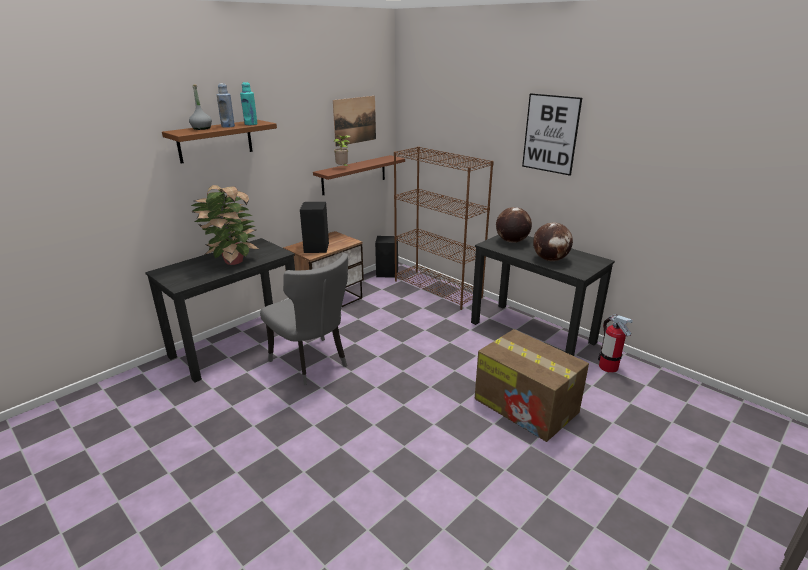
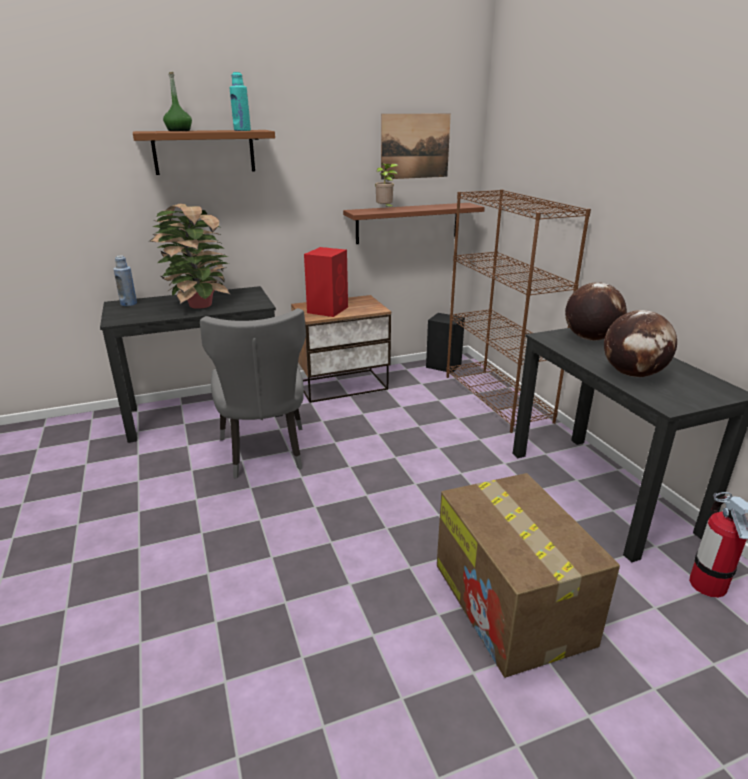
camera: 25 degrees right, 0 degrees up
grey bottle [189,84,212,130] -> green bottle [163,72,192,131]
blue bottle [217,83,235,128] -> blue bottle moved to [114,255,137,306]
black speaker [300,202,329,253] -> red speaker [304,247,348,317]
picture [522,93,582,176] -> none

